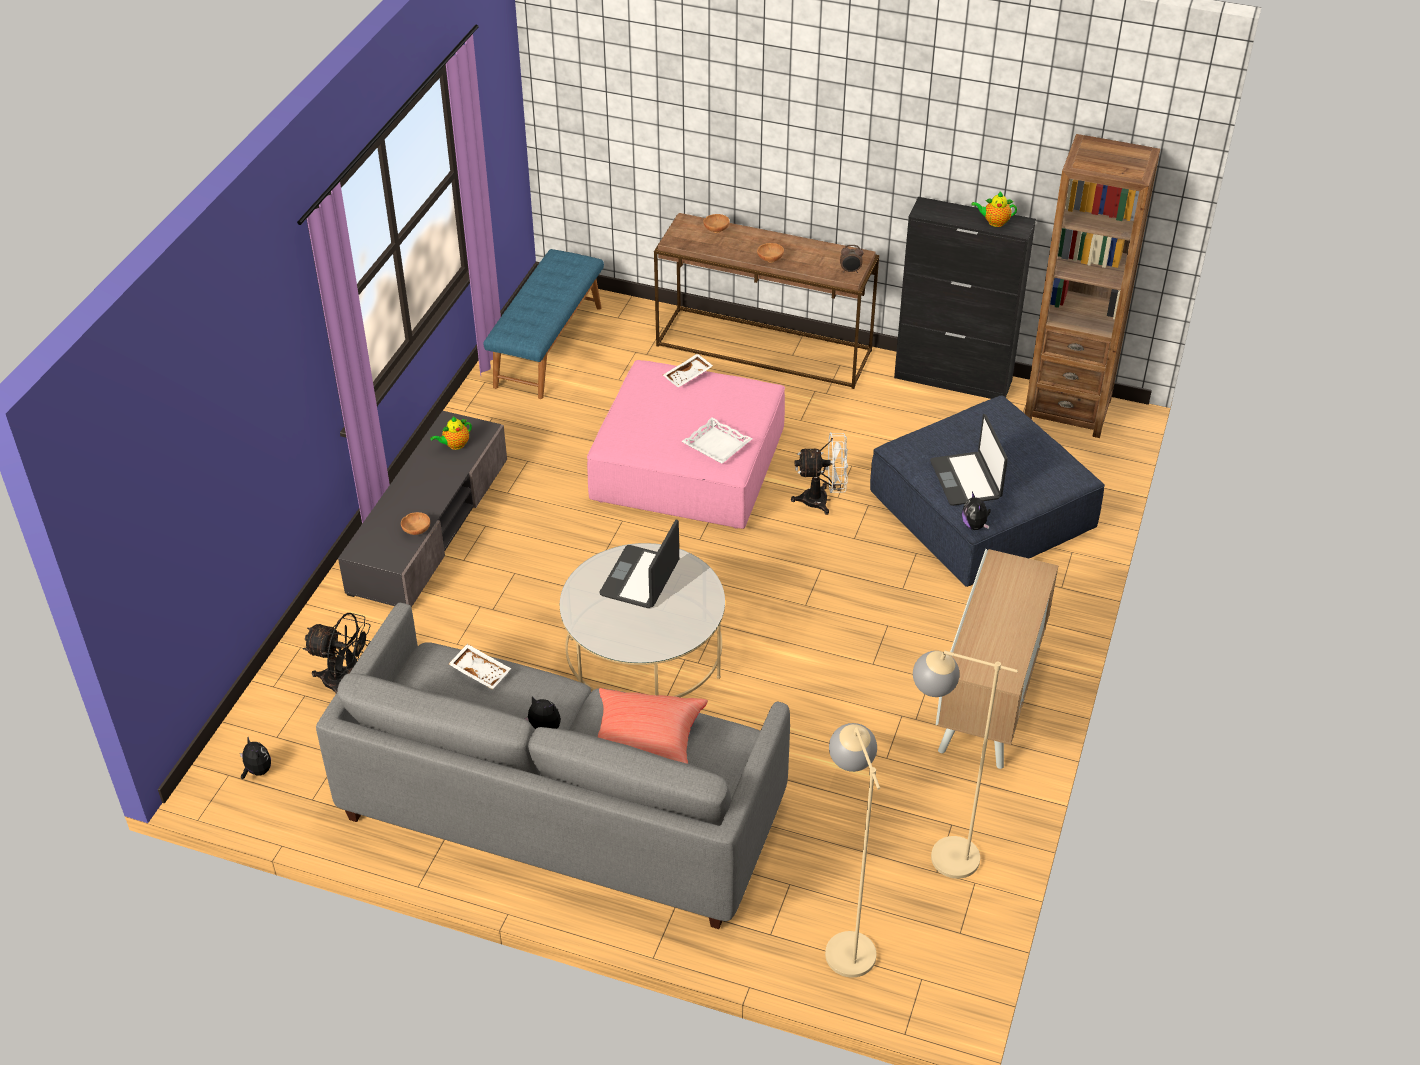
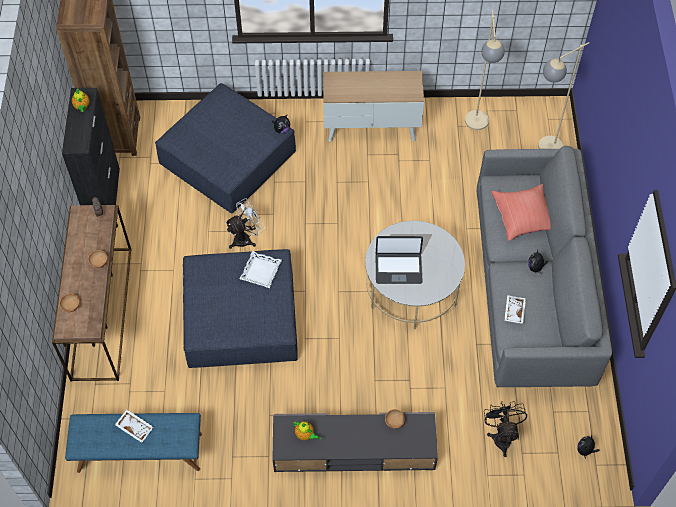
camera: 110 degrees left, 15 degrees up
pink ottoman [587,360,785,529] -> blue ottoman [183,249,298,368]
white tray [663,353,713,387] -> white tray moved to [115,409,153,443]
white fan [791,432,848,515] -> white fan turned 75 degrees clockwise [225,198,265,249]
laptop [930,414,1008,506] -> none

